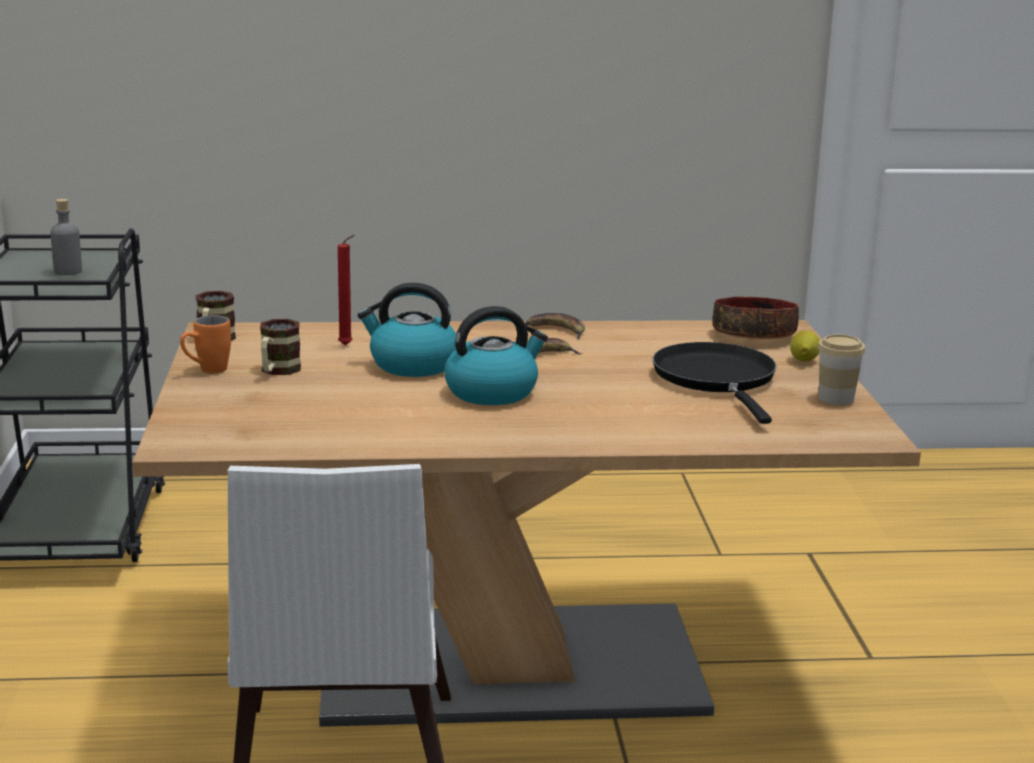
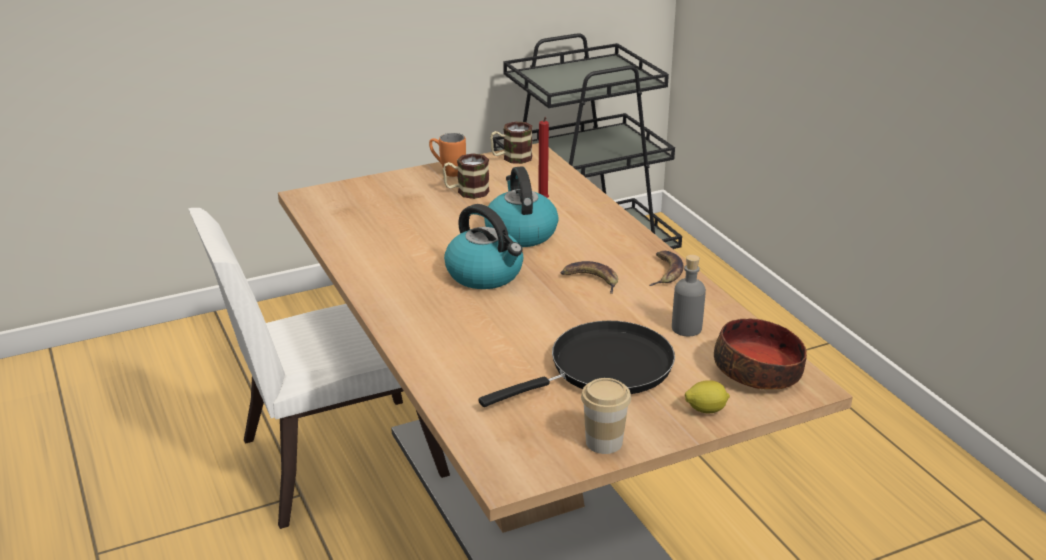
camera: 70 degrees right, 10 degrees up
grey bottle [50,199,82,275] -> grey bottle moved to [672,255,706,336]

